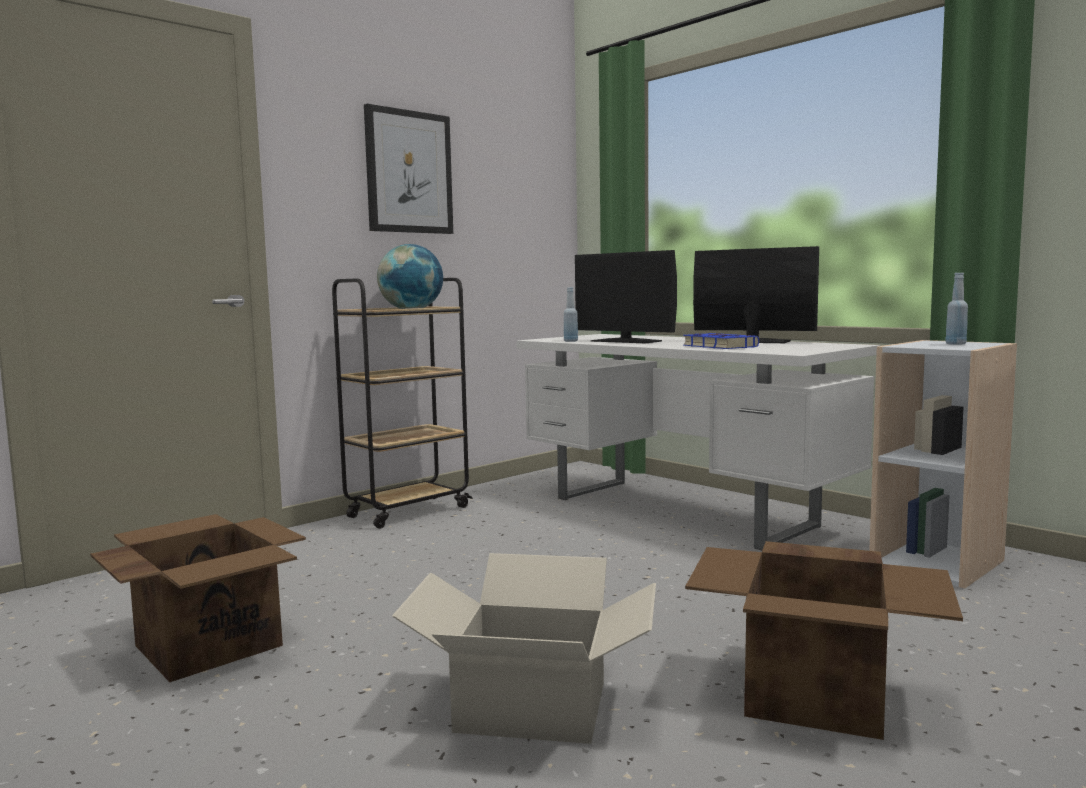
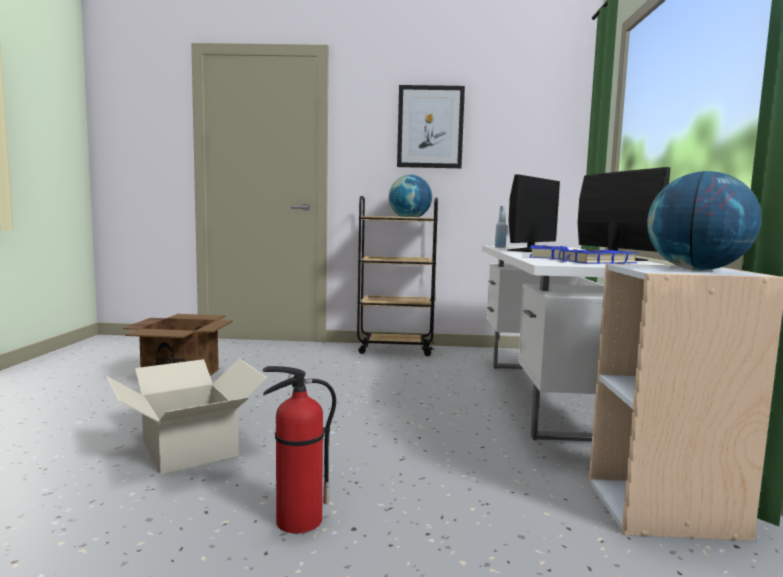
camera: 45 degrees right, 0 degrees up
monitor [575,250,677,343] -> monitor turned 135 degrees counterclockwise [507,174,560,252]
cardboard box [685,541,963,740] -> fire extinguisher [262,366,336,534]
blue bottle [945,273,968,345] -> globe [647,171,761,270]
none -> blue book [559,250,637,264]

